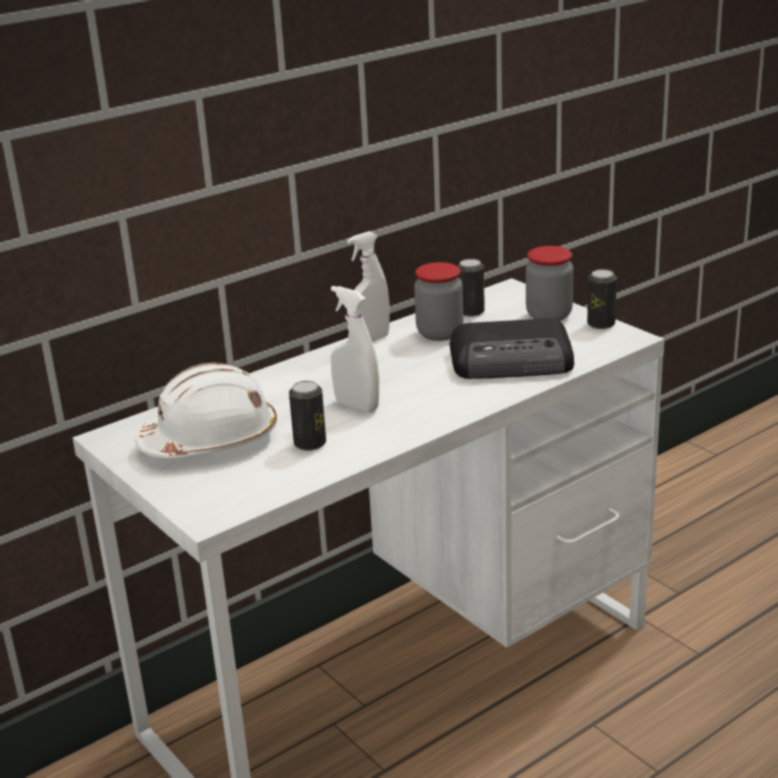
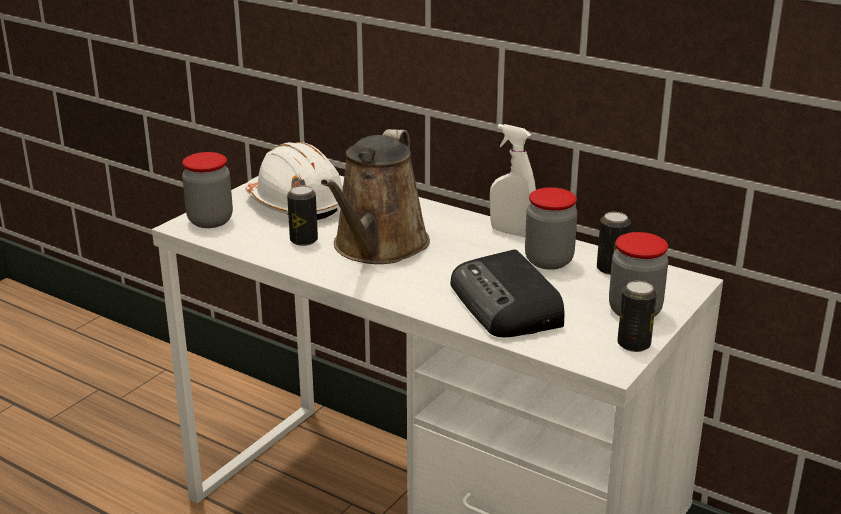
camera: 70 degrees right, 0 degrees up
white spray bottle [331,286,379,412] -> brown watering can [321,129,430,264]
none -> jar [182,152,233,228]

